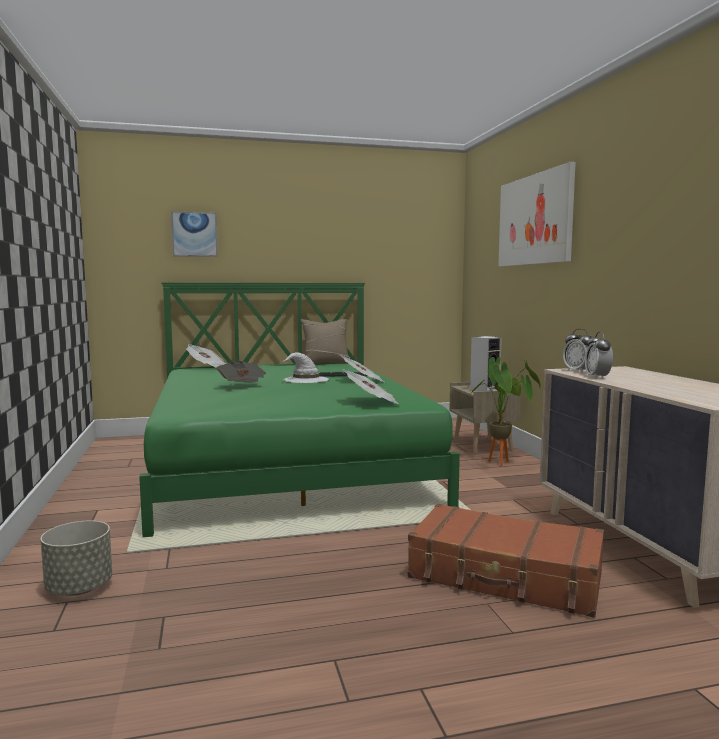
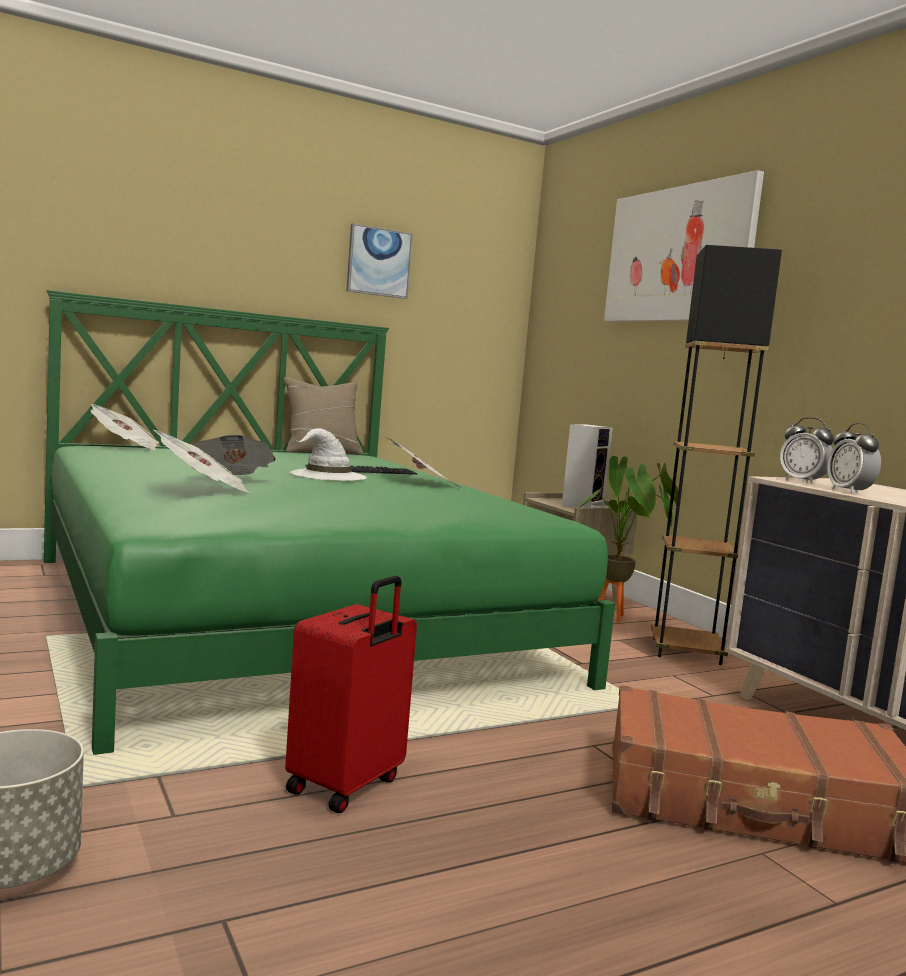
camera: 15 degrees left, 0 degrees up
picture [171,211,218,257] -> picture moved to [346,223,413,299]
newspaper [342,369,398,404] -> newspaper moved to [154,430,250,494]
none -> red suitcase [285,576,417,813]
none -> black floor lamp [651,245,782,665]

